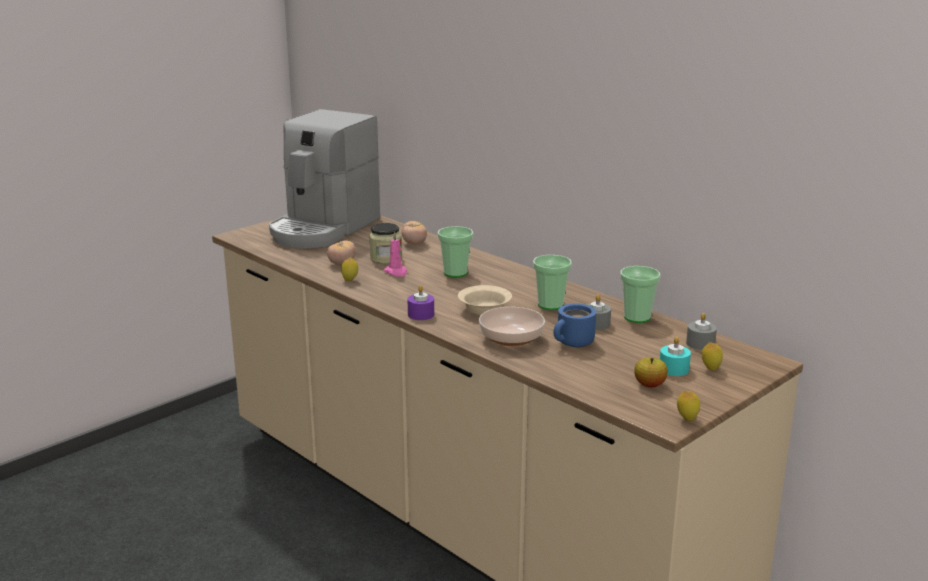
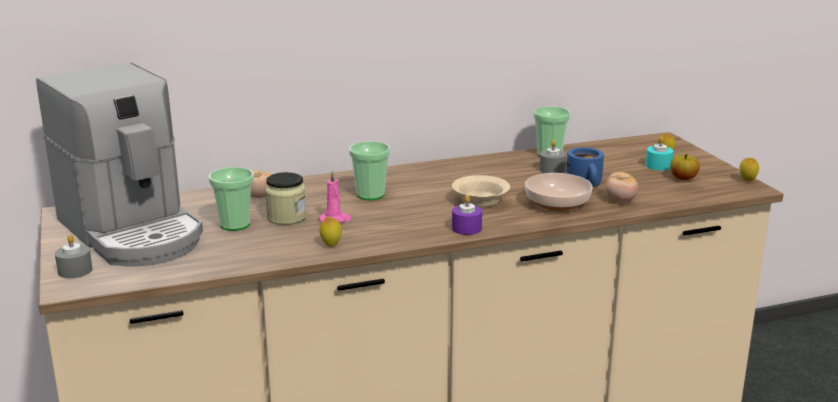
camera: 65 degrees left, 0 degrees up
tomato [327,240,356,265] -> tomato moved to [606,172,638,202]
cup [533,255,572,310] -> cup moved to [209,167,254,231]
grey candle [686,313,717,350] -> grey candle moved to [55,235,92,278]

